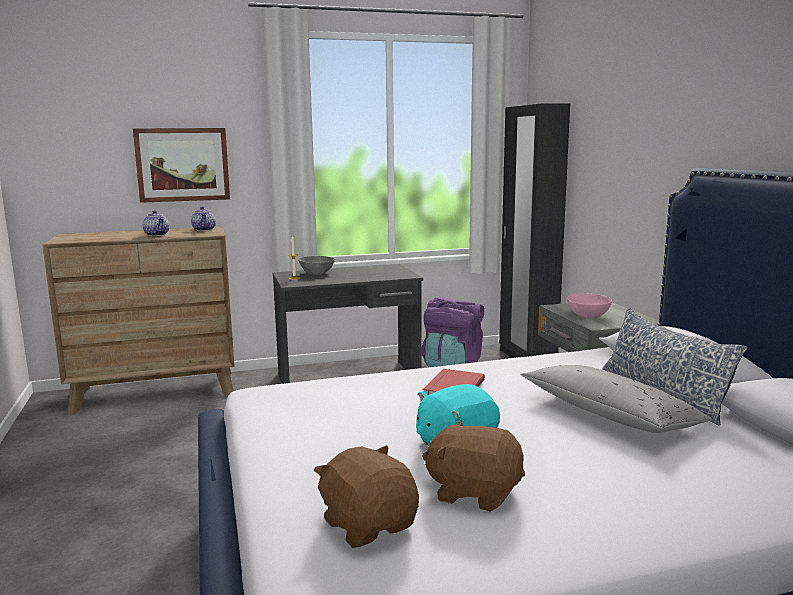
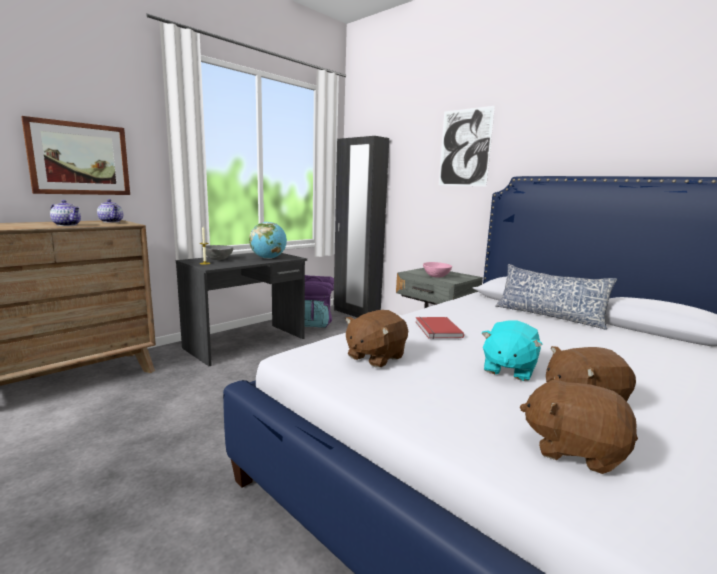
camera: 30 degrees left, 0 degrees up
grey pillow [521,365,713,433] -> none
none -> globe [249,222,287,259]
none -> brown plush toy [345,310,408,368]
none -> picture [439,106,495,186]

